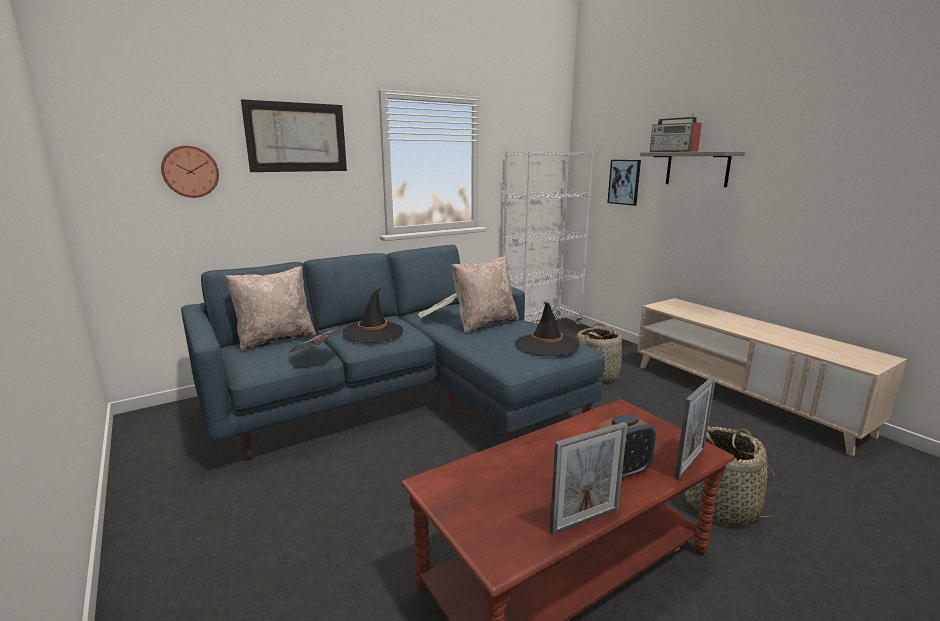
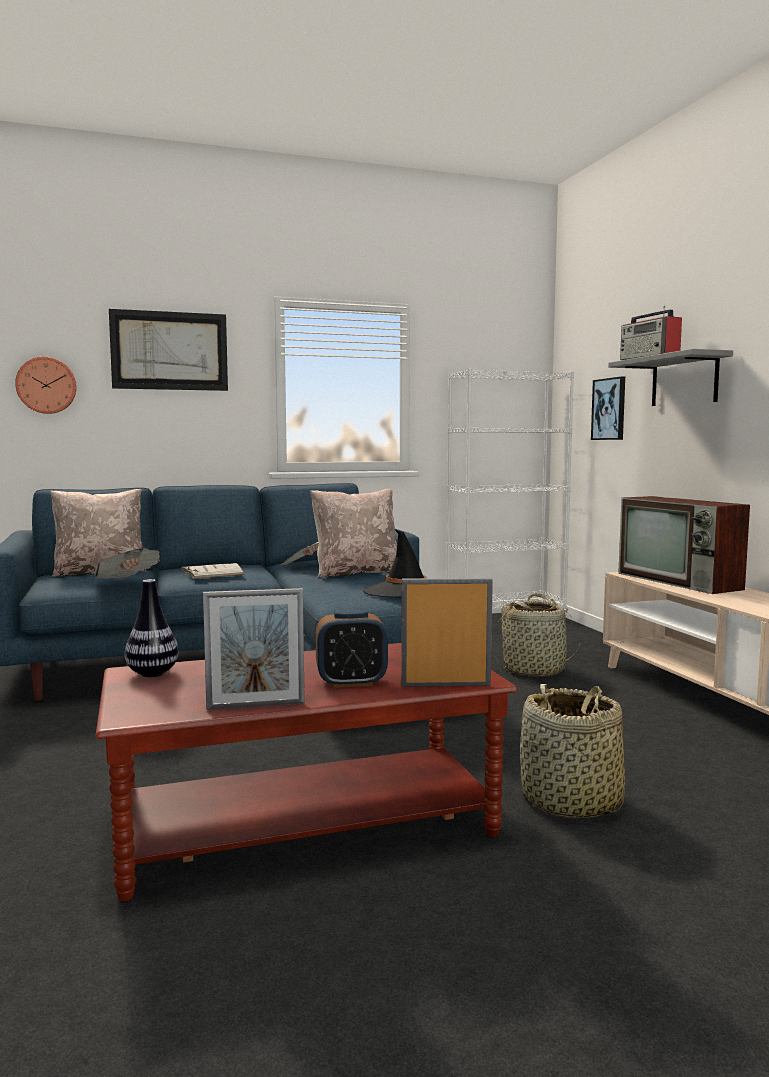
camera: 15 degrees right, 10 degrees down
black hat [342,288,403,343] -> white book [180,563,245,579]
picture frame [675,375,716,480] -> picture frame turned 150 degrees counterclockwise [401,578,493,687]
none -> vase [125,579,179,677]
none -> television [618,496,750,594]

